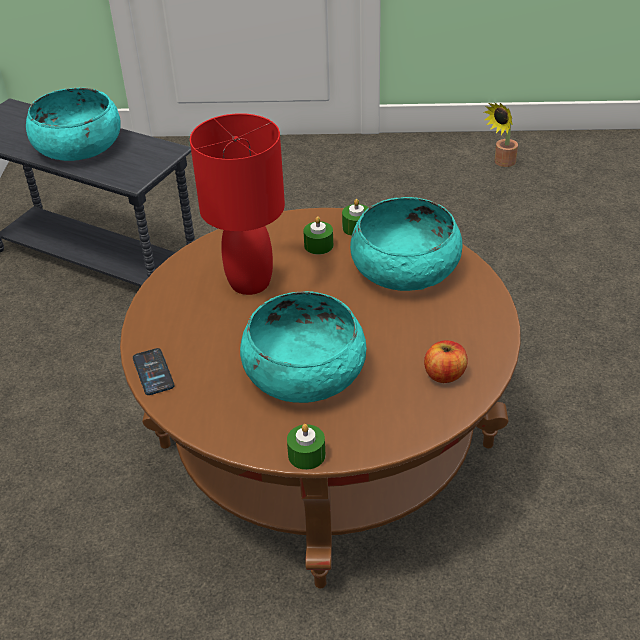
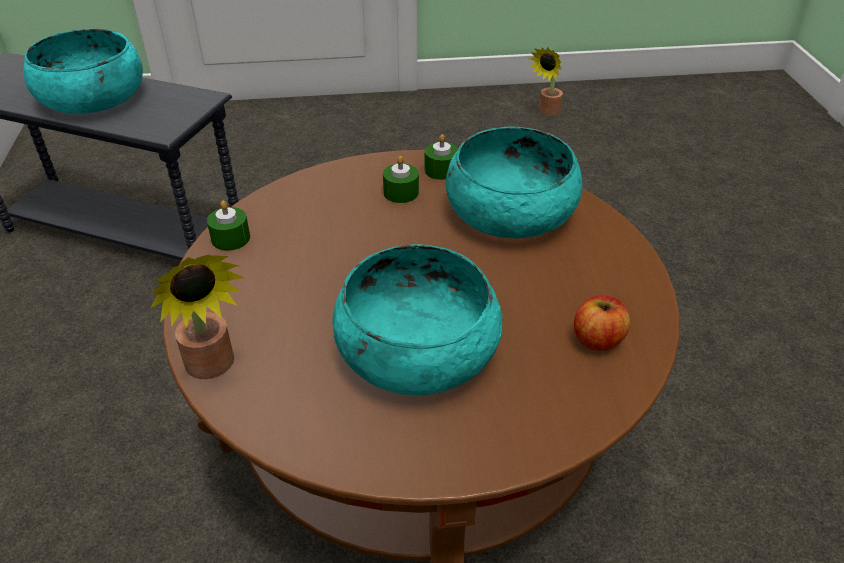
camera: 10 degrees left, 0 degrees up
phone [133,348,174,395] -> potted plant [150,255,245,379]
red table lamp [190,113,285,295] -> none
green candle [287,424,326,470] -> green candle moved to [207,201,250,251]

